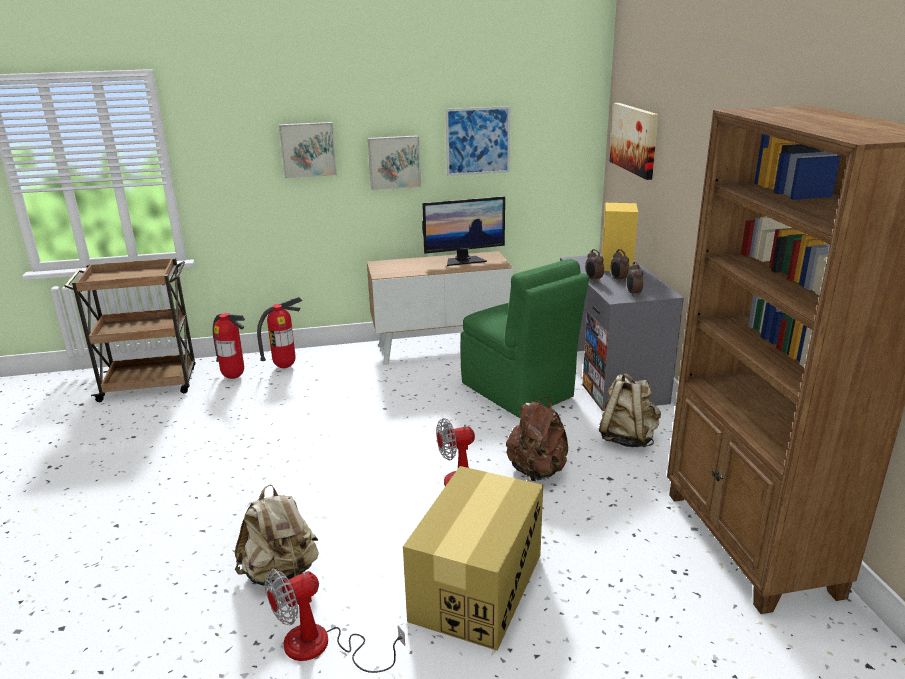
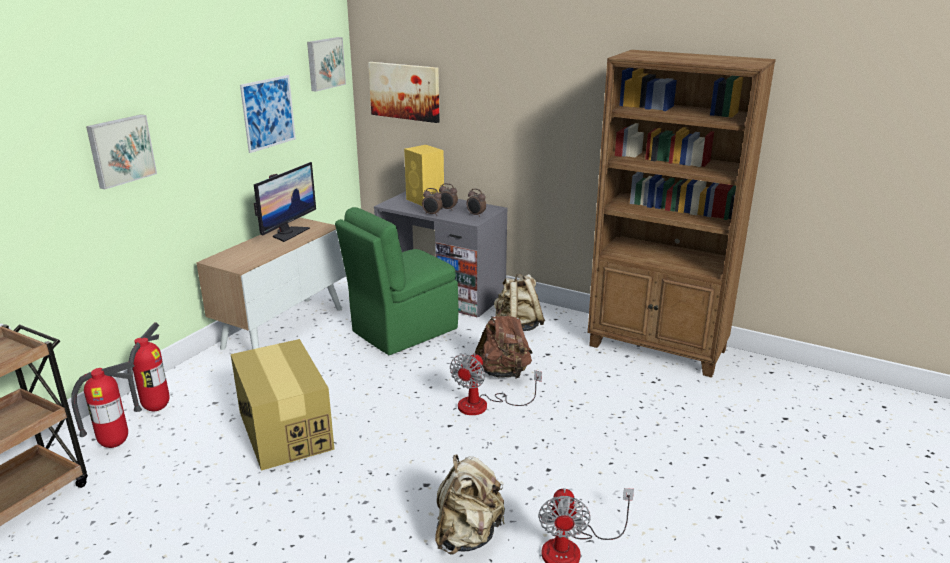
camera: 50 degrees left, 0 degrees up
picture [368,135,421,190] -> picture moved to [307,37,346,92]
cardboard box [403,466,543,651] -> cardboard box moved to [231,339,335,471]
green chair [461,259,589,418] -> green chair turned 135 degrees clockwise [335,207,458,355]

